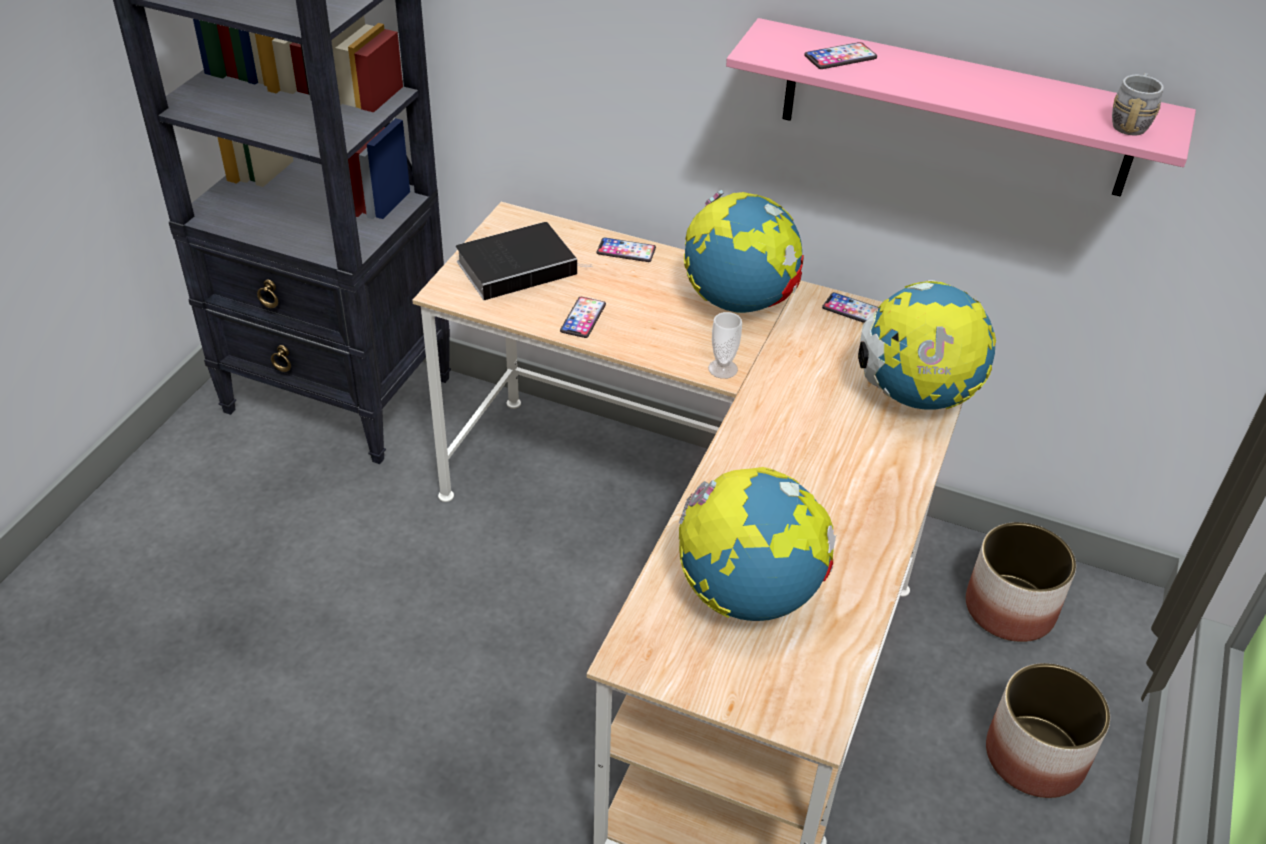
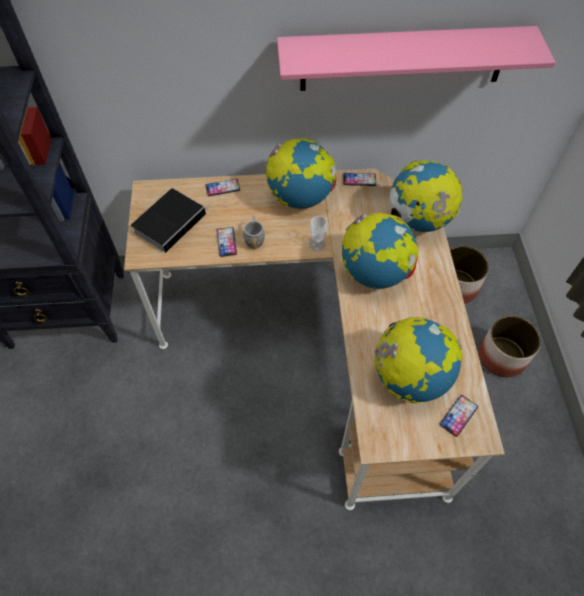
camera: 25 degrees left, 15 degrees up
phone [804,42,877,69] -> phone moved to [440,395,478,437]
grey mug [1112,73,1164,135] -> grey mug moved to [243,216,265,249]
none -> globe [341,213,418,289]

